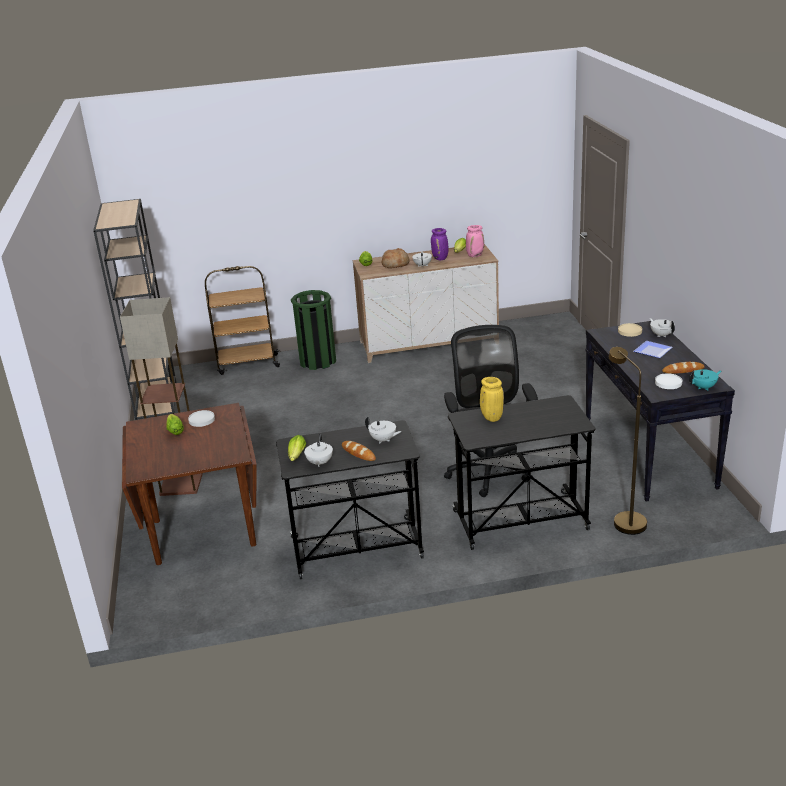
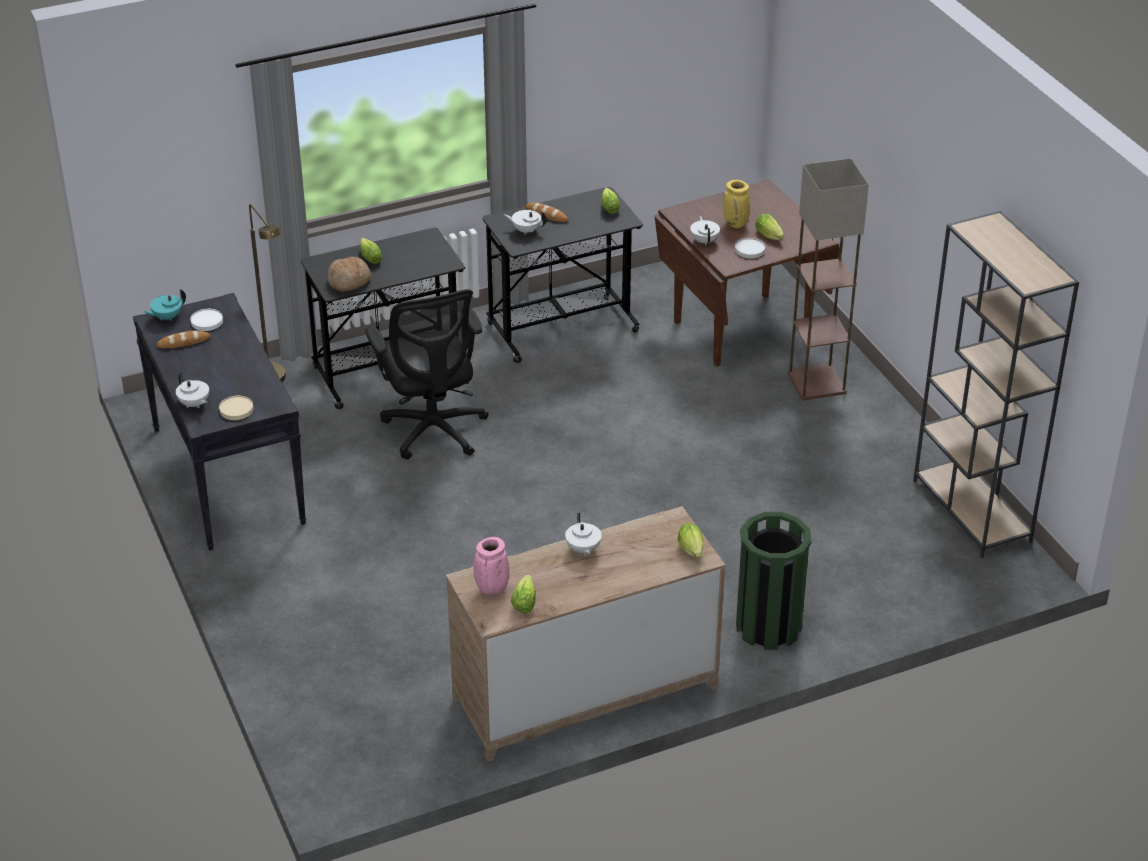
camera: 165 degrees right, 10 degrees up
brown cart [205,266,280,375] -> none
white teapot [304,434,333,466] -> white teapot moved to [690,216,720,245]
bread [381,248,410,268] -> bread moved to [327,257,371,292]
purple vase [431,228,449,261] -> none
yellow vase [480,377,504,422] -> yellow vase moved to [723,180,750,228]
plate [634,341,673,358] -> none
none -> lettuce [360,238,382,264]

